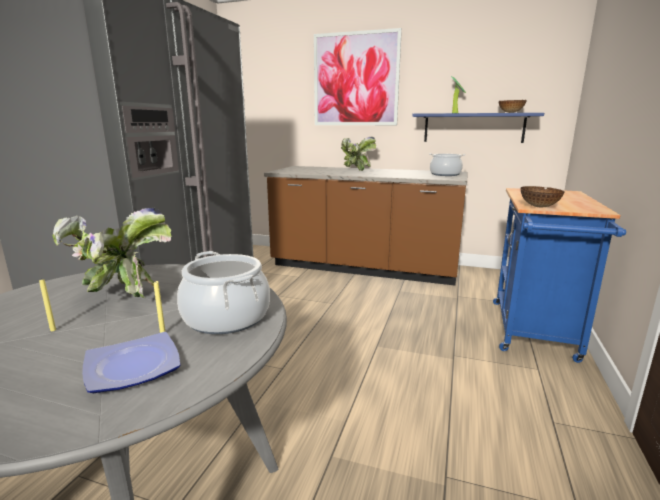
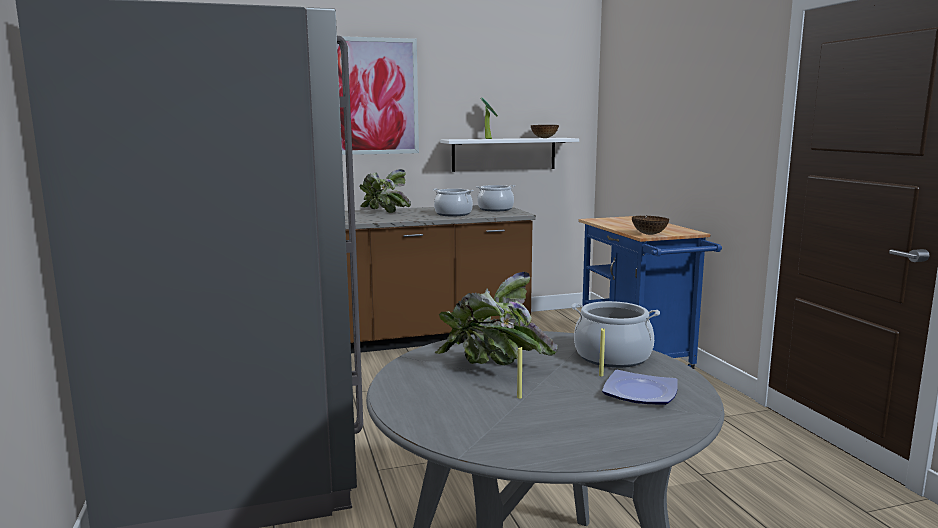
camera: 35 degrees left, 5 degrees down
blue shelf [412,113,544,143] -> white shelf [440,138,579,172]
none -> cooking pot [433,188,474,216]

